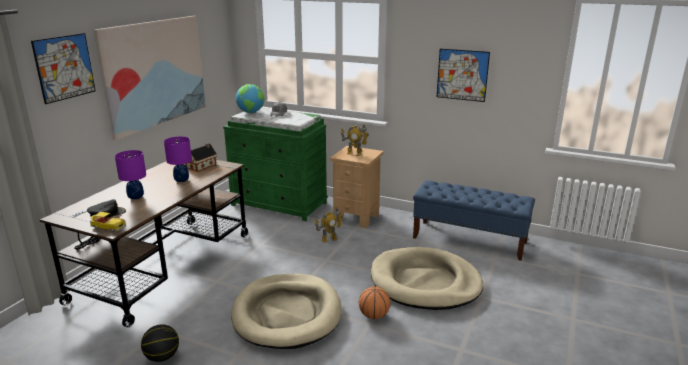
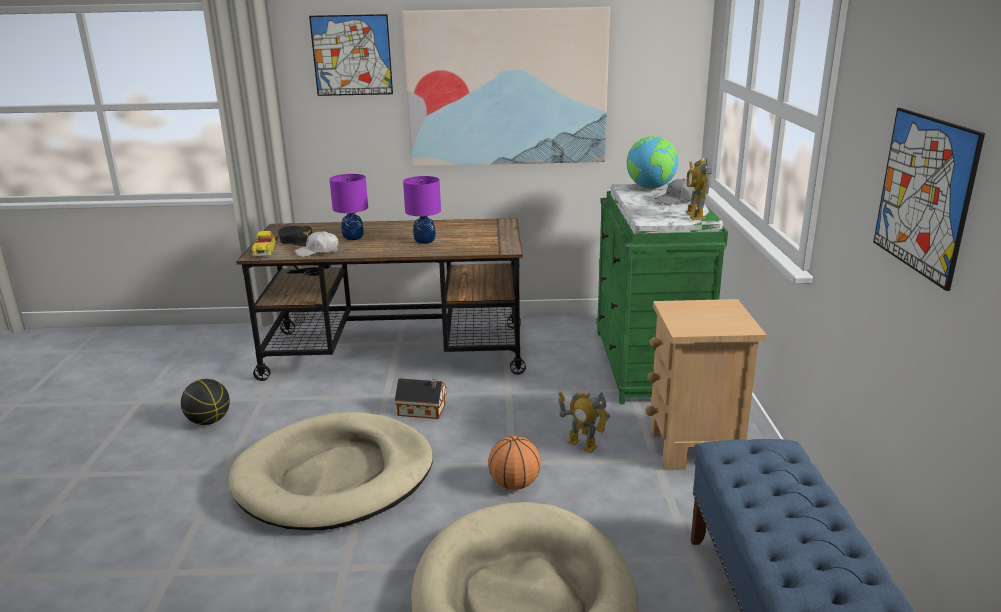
camera: 65 degrees right, 0 degrees up
toy house [186,143,217,172] -> toy house moved to [395,378,447,419]
toy robot [341,124,369,156] -> toy robot moved to [686,157,712,220]
basketball [359,286,391,319] -> basketball moved to [488,436,541,490]
none -> white cap [295,231,339,257]

